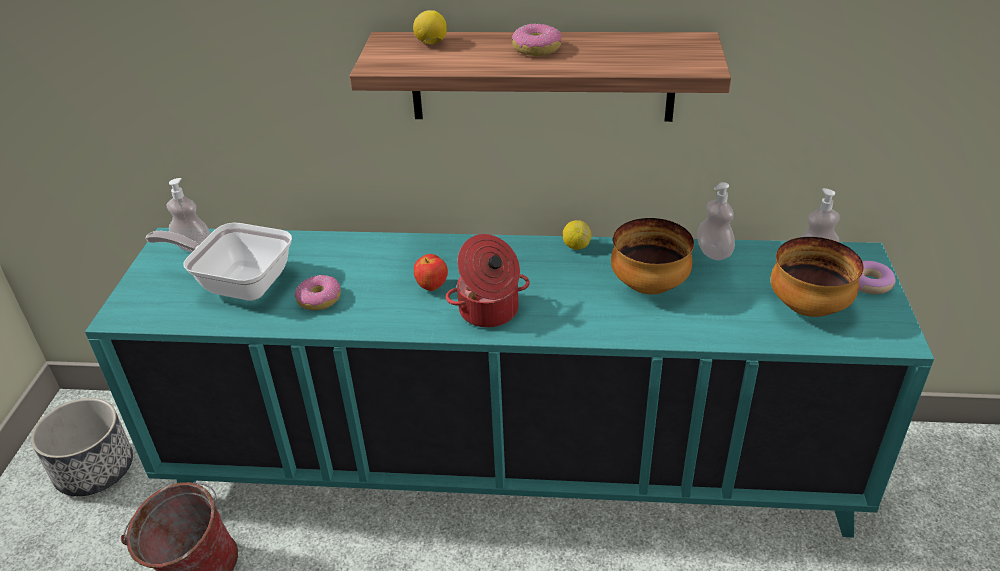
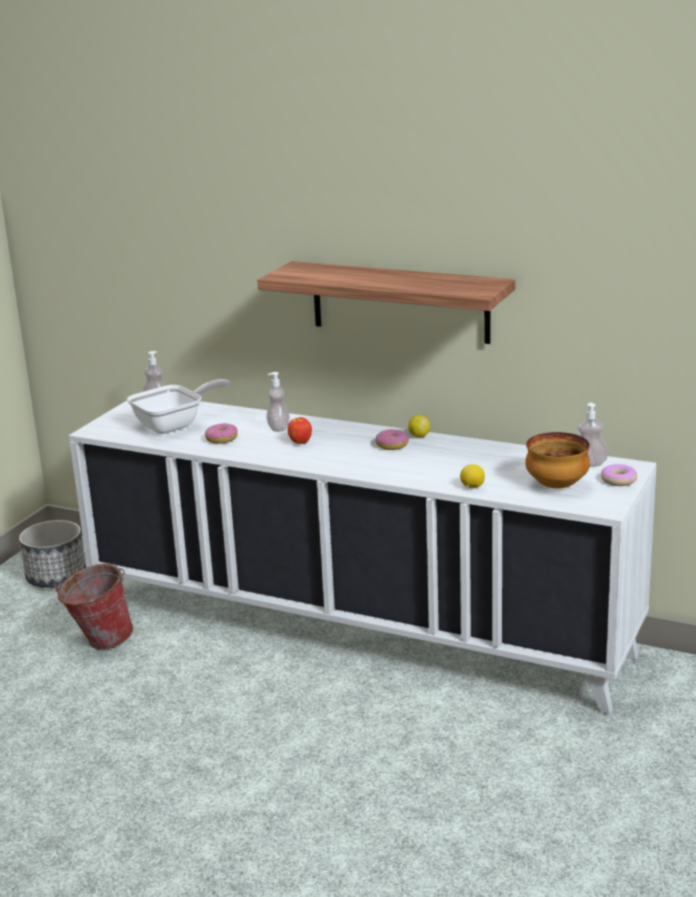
camera: 20 degrees right, 15 degrees down
turquoise cabinet [85,228,934,538] -> white cabinet [69,401,656,715]
frying pan [145,223,292,301] -> frying pan turned 105 degrees clockwise [127,379,230,434]
lemon [413,10,447,44] -> lemon moved to [460,464,485,488]
cooking pot [446,234,530,328] -> none
donut [512,23,562,56] -> donut moved to [376,429,409,450]
bowl [611,218,694,294] -> none
soap dispenser [697,182,735,260] -> soap dispenser moved to [266,372,290,432]

